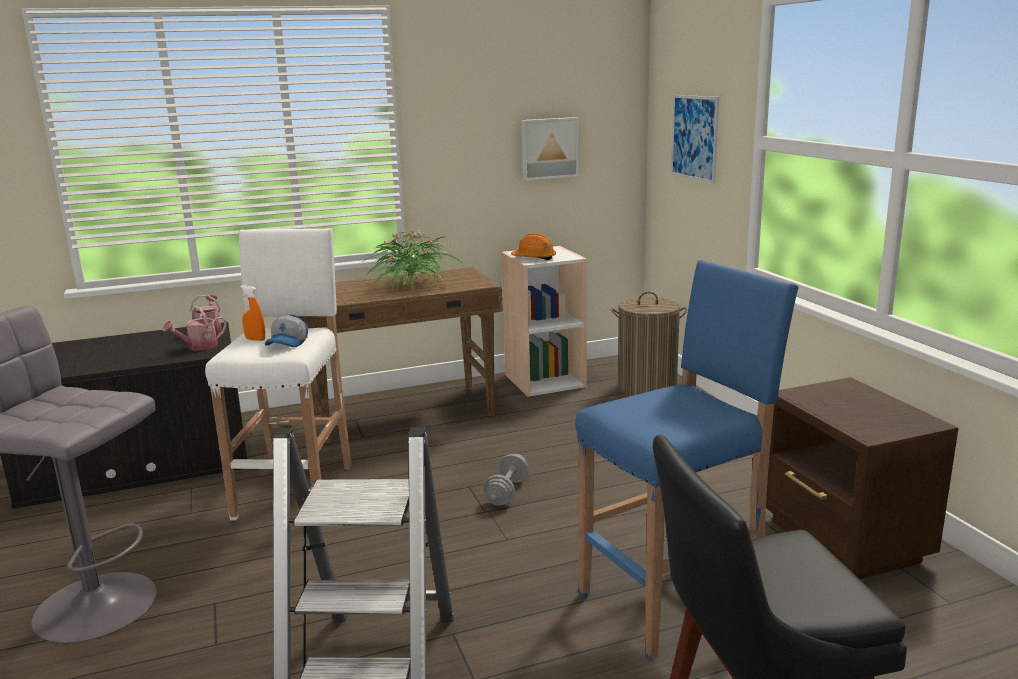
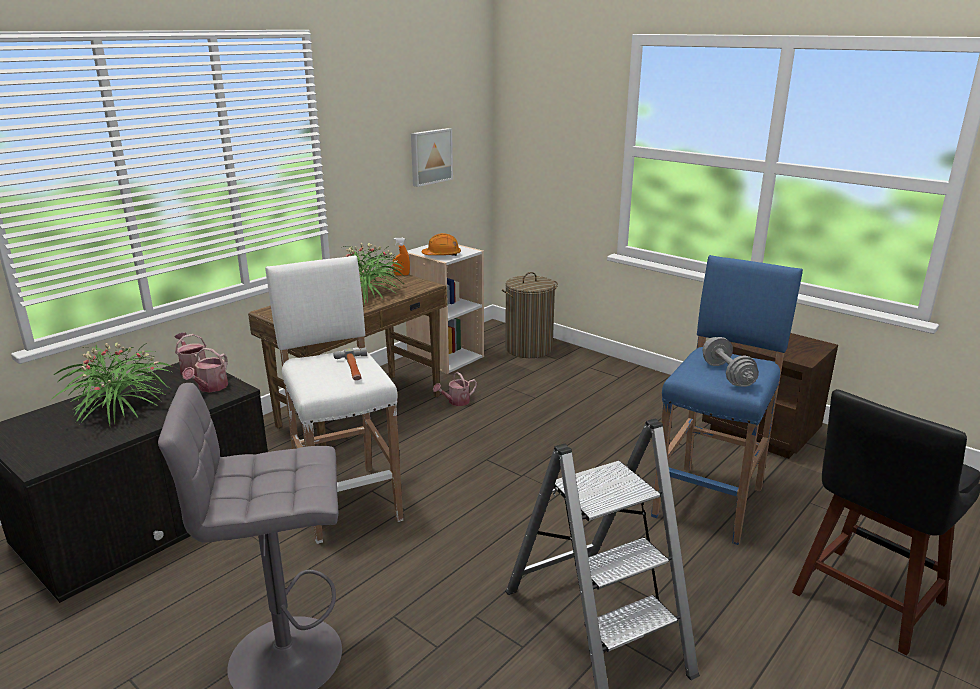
camera: 30 degrees left, 5 degrees up
orange spray bottle [240,285,265,341] -> orange spray bottle moved to [392,238,410,276]
cap [265,314,308,347] -> hammer [333,347,367,381]
grey dumbbell [484,454,529,505] -> grey dumbbell moved to [702,337,759,387]
picture [671,95,719,184] -> none
none -> potted plant [51,343,175,426]
none -> watering can [433,372,477,406]

